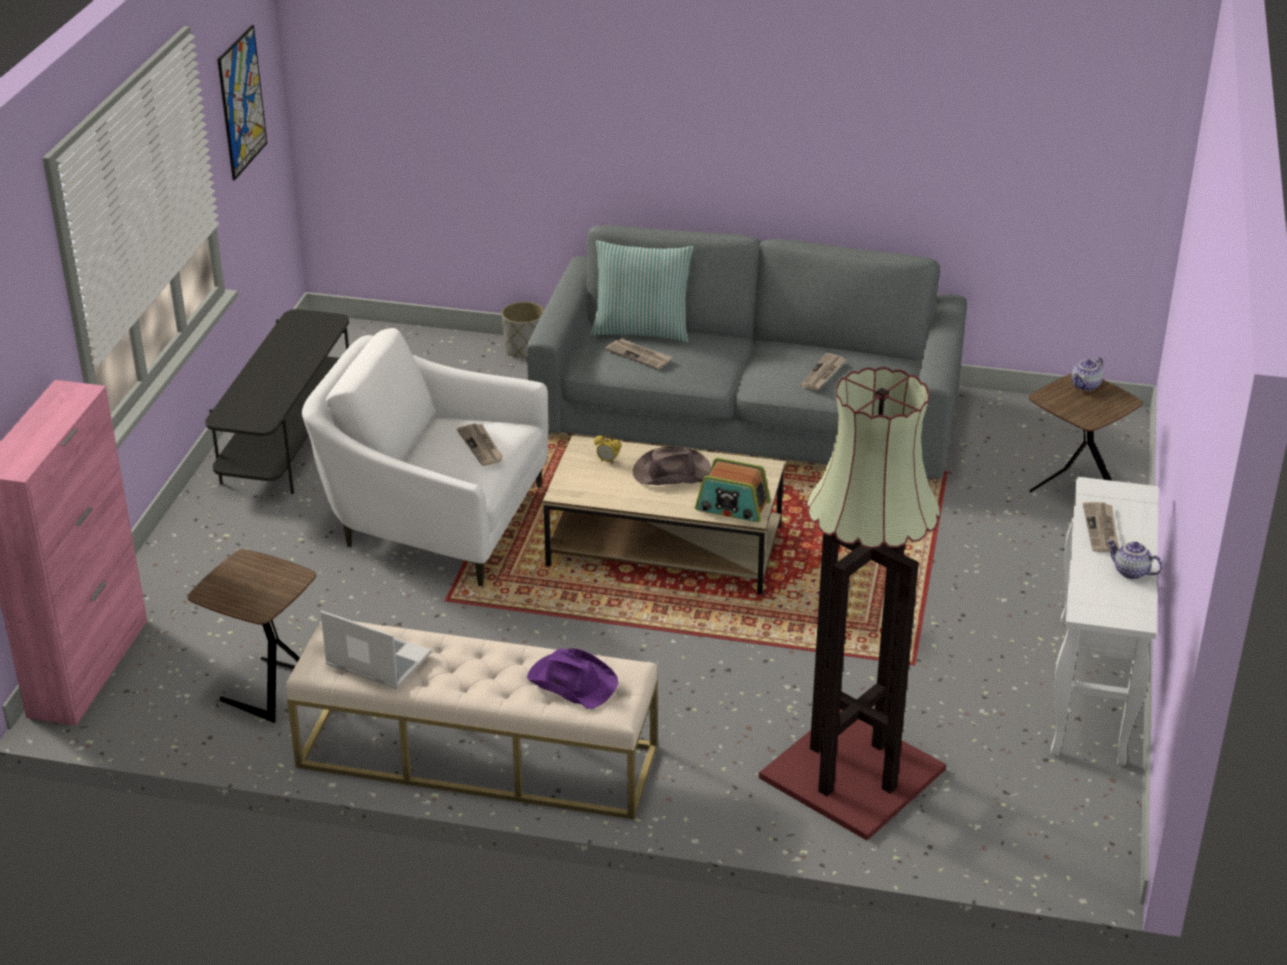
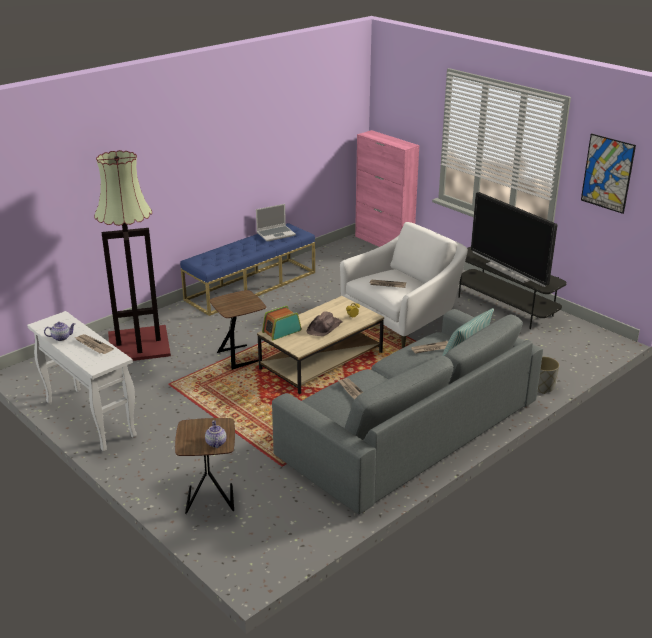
camera: 125 degrees right, 5 degrees down
brown side table [188,549,316,723] -> brown side table moved to [209,290,266,370]
beige bench [286,621,658,820] -> blue bench [180,223,315,316]
purple hat [527,648,618,709] -> none
none -> television [471,192,557,287]

